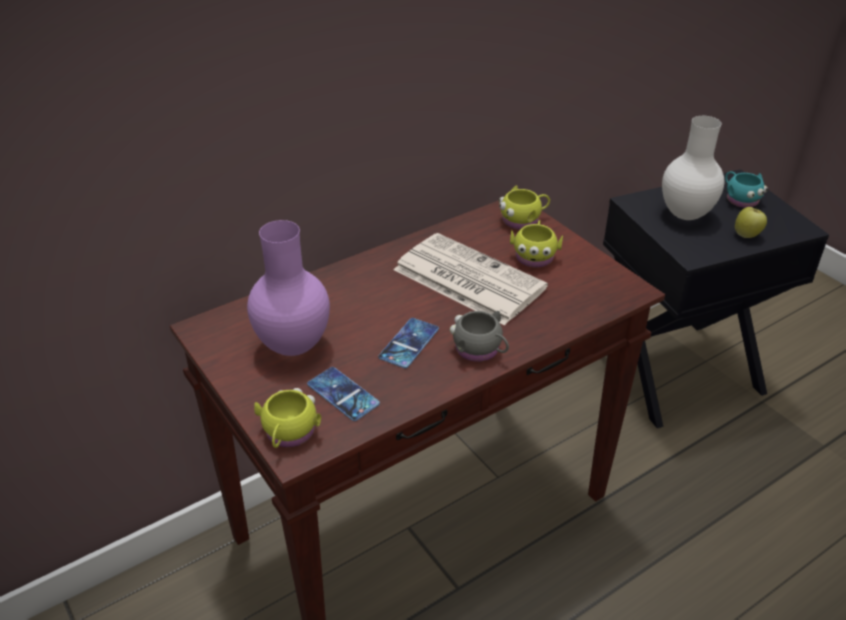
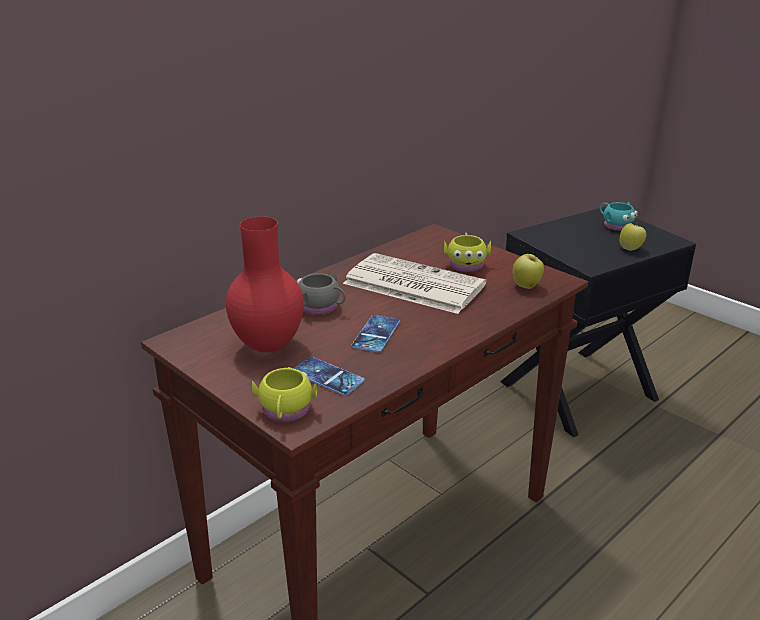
camera: 10 degrees left, 10 degrees down
purple vase [247,220,330,356] -> red vase [226,217,304,352]
grey mug [450,311,509,362] -> grey mug moved to [297,272,346,315]
yellow mug [499,185,550,230] -> none
white vase [662,116,724,220] -> none
none -> apple [513,253,544,289]

